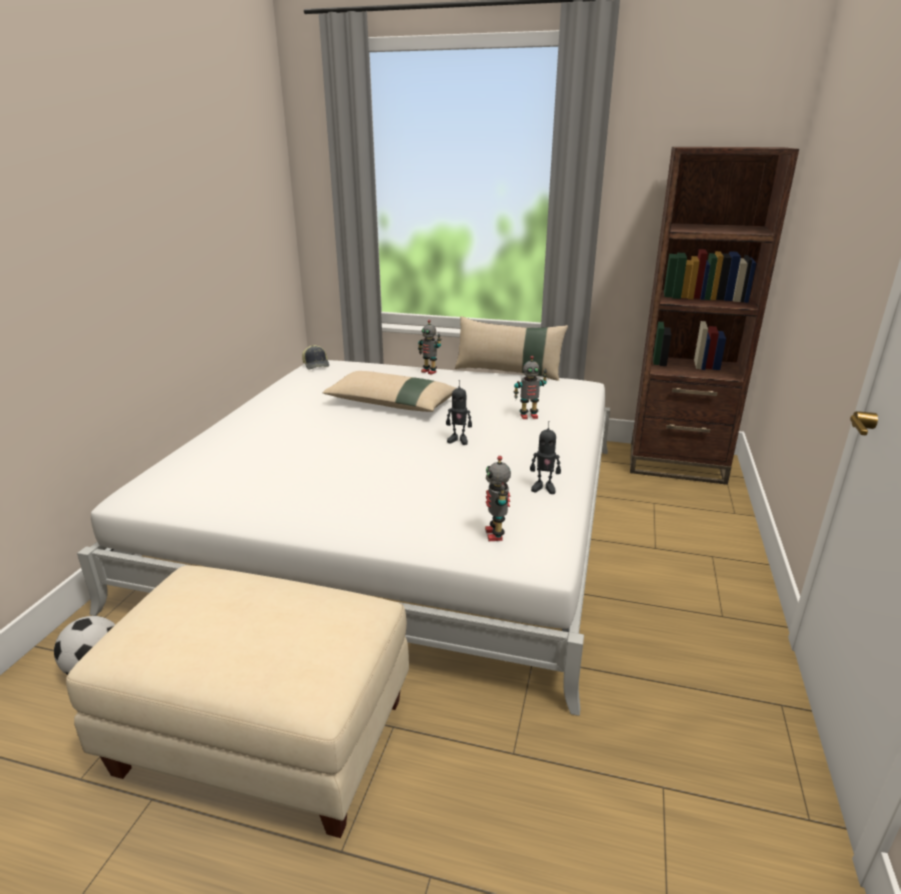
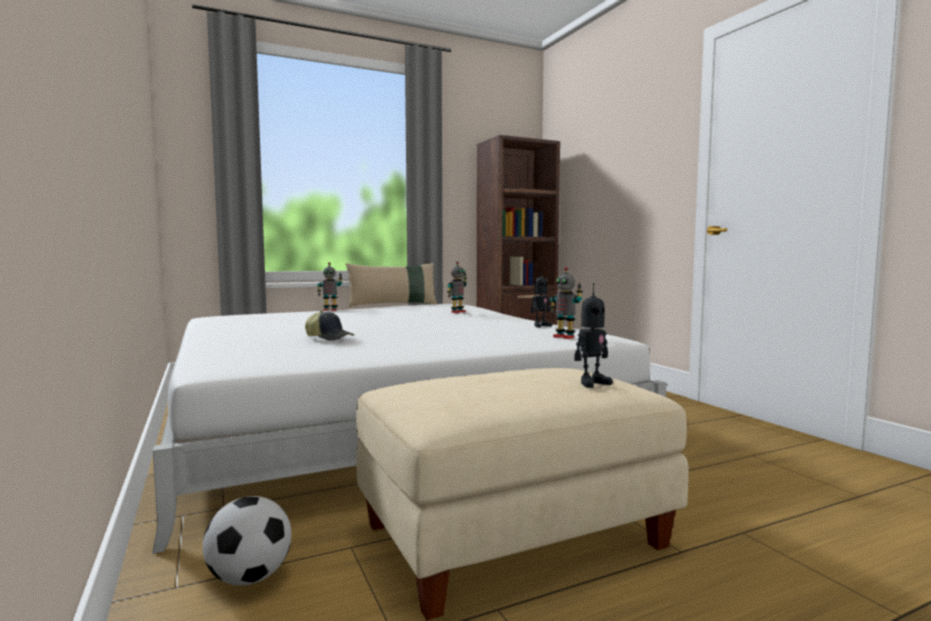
camera: 40 degrees left, 20 degrees down
cap [302,345,329,370] -> cap moved to [305,311,354,341]
beige pillow [322,371,457,412] -> none
toy robot [446,380,472,445] -> toy robot moved to [574,283,613,388]

